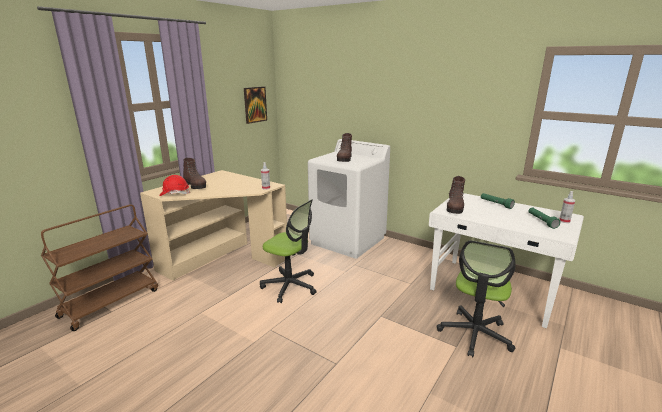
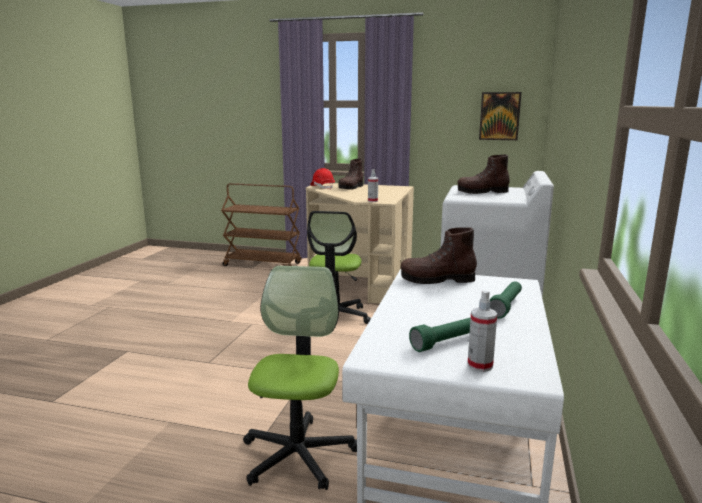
camera: 70 degrees right, 5 degrees down
office chair [437,240,516,357] -> office chair turned 90 degrees clockwise [243,266,357,490]

